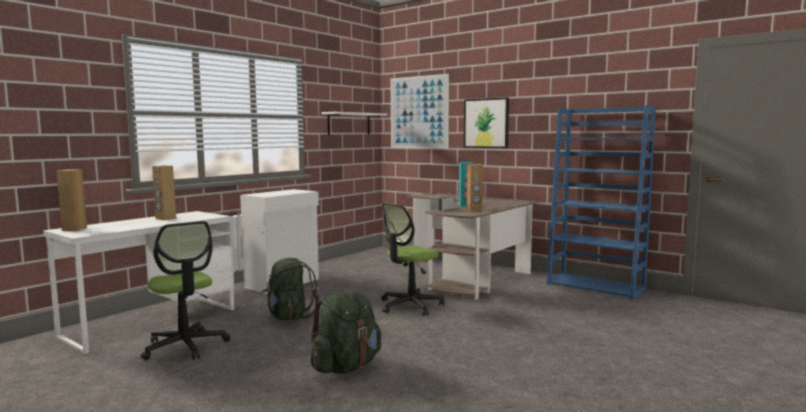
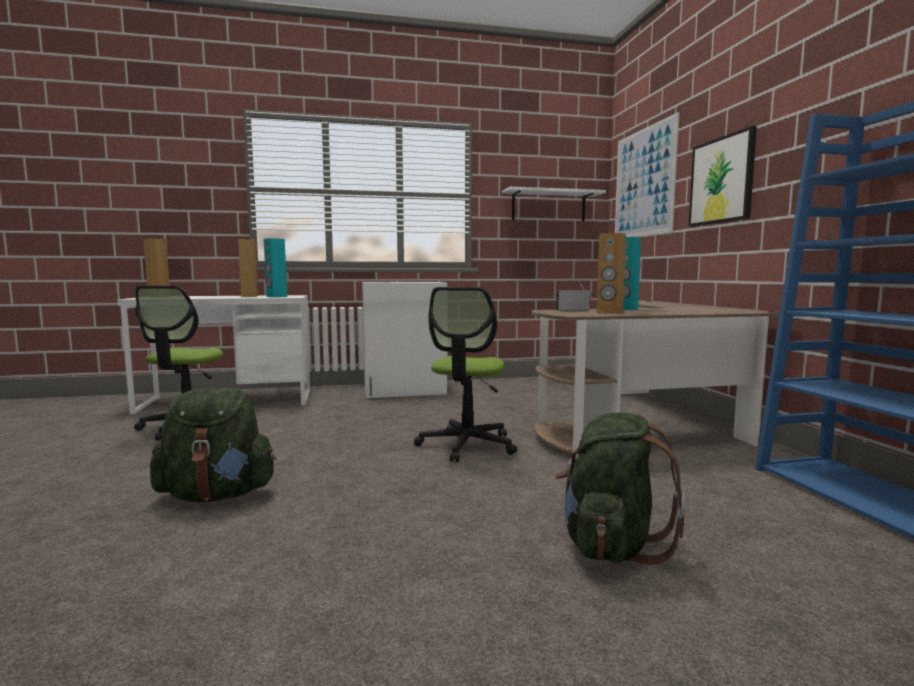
camera: 40 degrees right, 0 degrees up
green backpack [262,258,319,320] -> green backpack moved to [555,412,686,565]
office chair [381,203,445,316] -> office chair turned 75 degrees counterclockwise [414,287,517,462]
none -> turquoise speaker [264,238,287,297]

